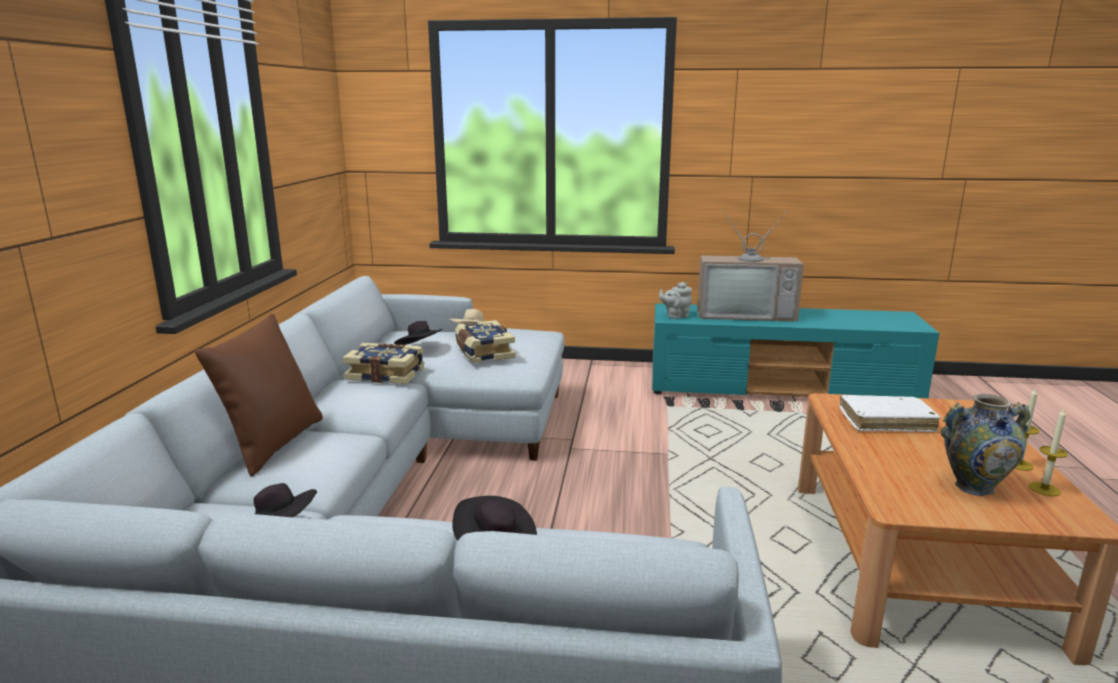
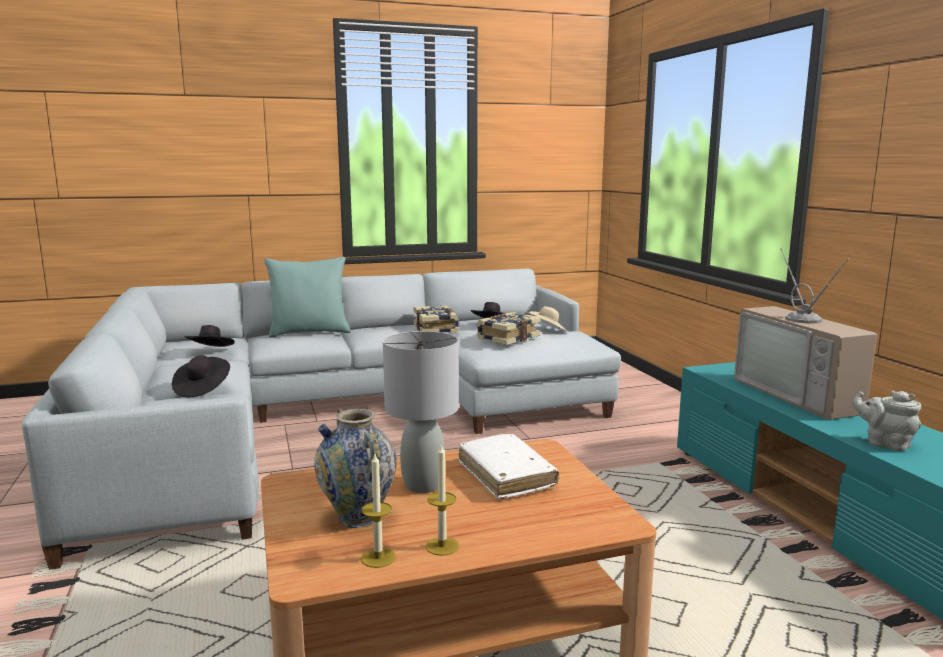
camera: 65 degrees right, 5 degrees down
brown pillow [195,314,323,476] -> turquoise pillow [264,257,351,338]
grey teapot [659,282,692,319] -> grey teapot moved to [852,391,921,451]
none -> grey table lamp [383,331,459,493]

